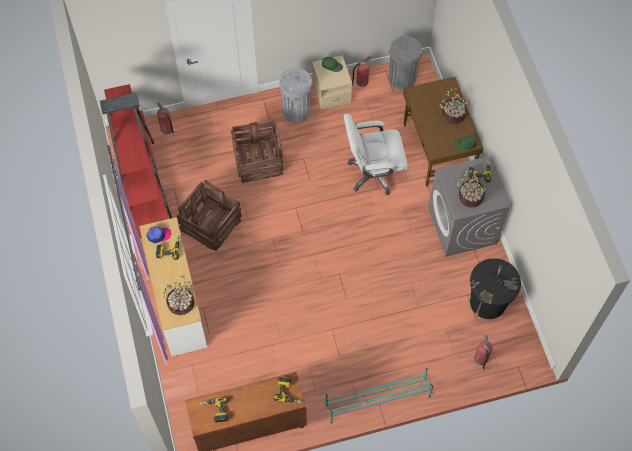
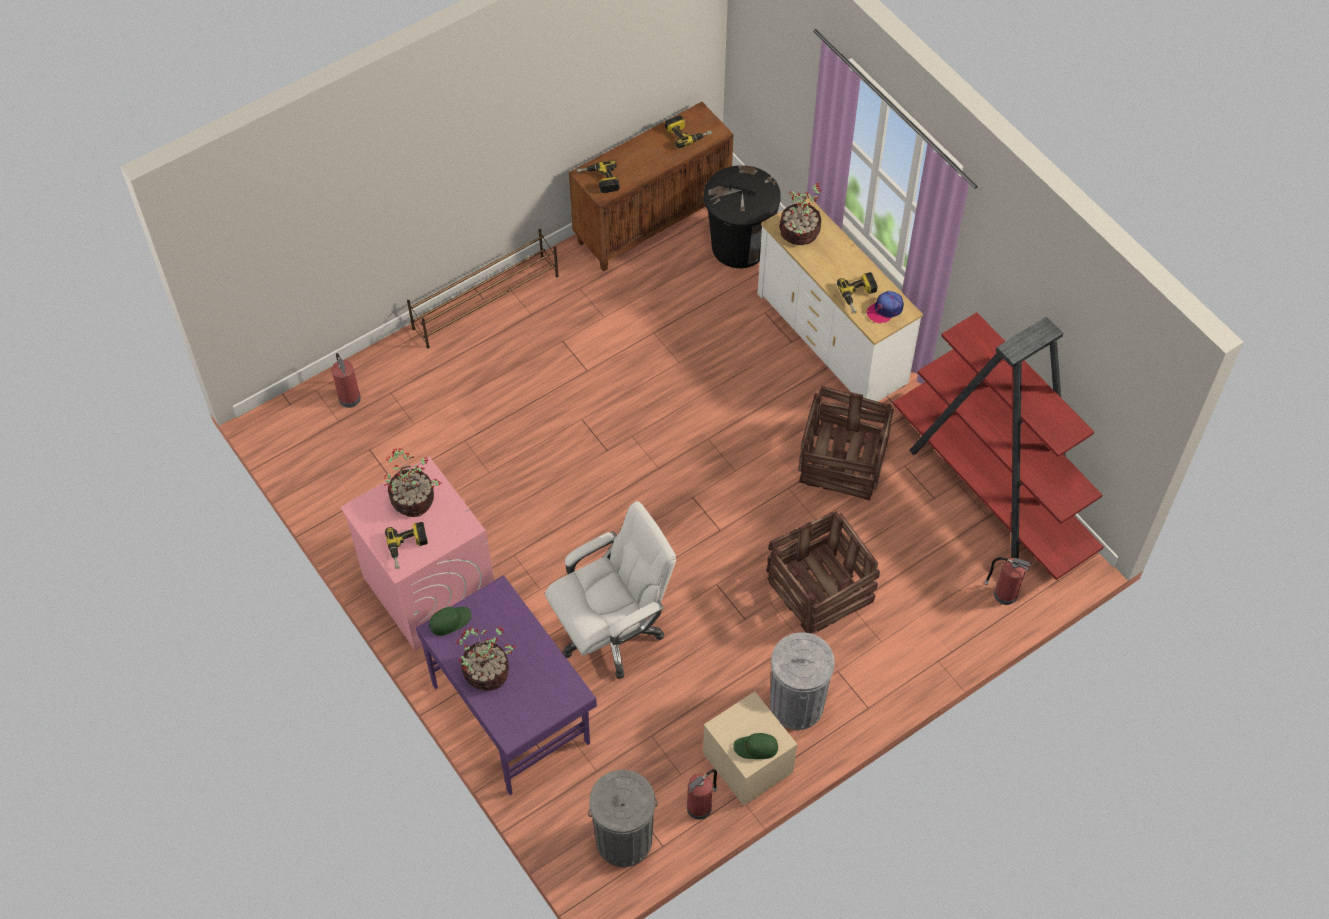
camera: 160 degrees right, 5 degrees down
turquoise shoe rack [326,368,433,423] -> brown shoe rack [407,229,559,348]
brown desk [403,77,483,187] -> purple desk [416,575,597,795]
grey washing machine [428,156,512,257] -> pink washing machine [340,456,494,650]
black trash can [470,258,521,319] -> black trash can moved to [704,165,781,268]

